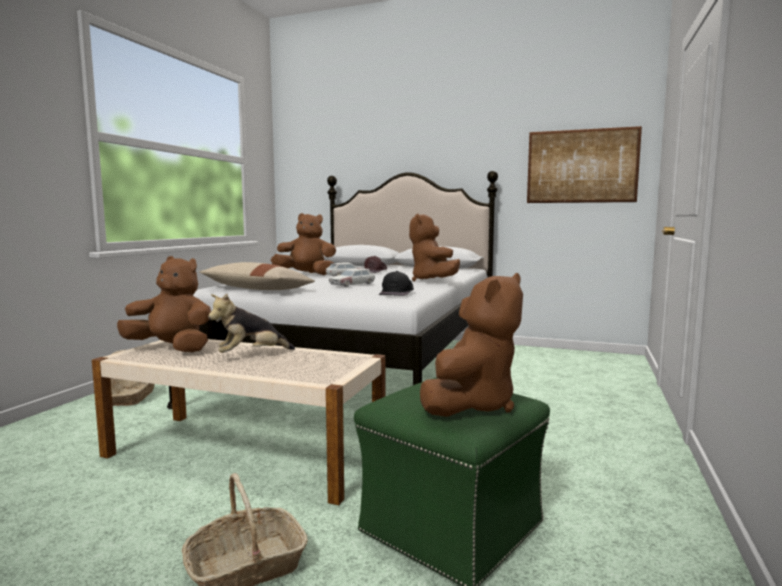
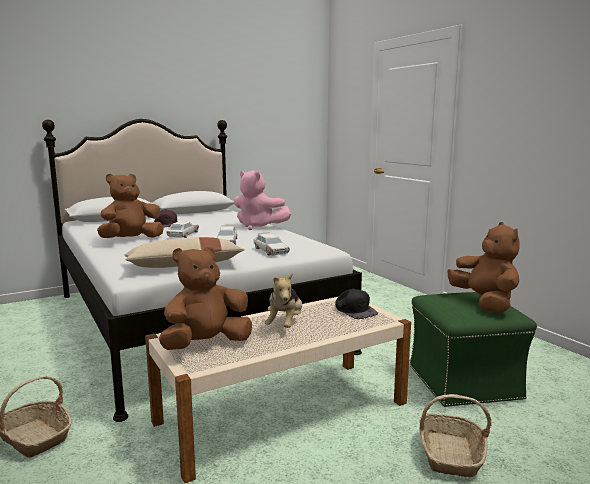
camera: 50 degrees left, 5 degrees up
black cap [379,271,414,296] -> black cap moved to [335,289,378,319]
brown plush toy [409,213,460,282] -> pink plush toy [234,170,291,230]
picture [527,126,642,203] -> none
none -> toy car [254,232,290,256]

